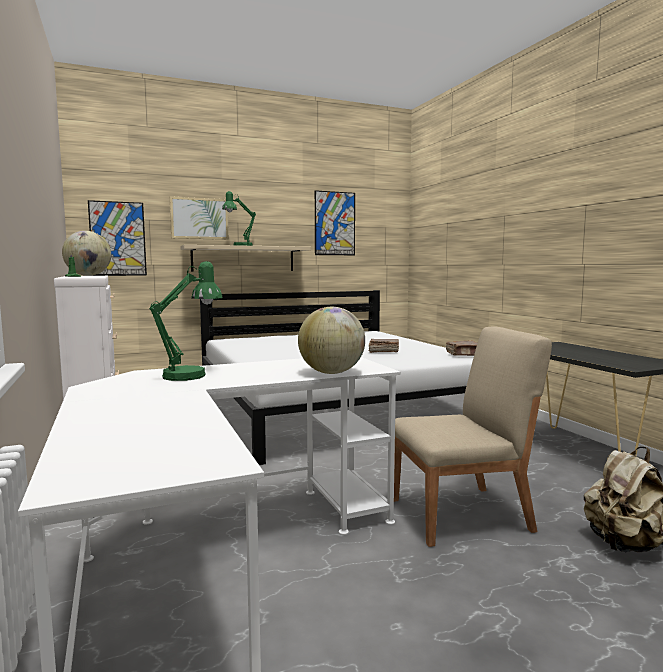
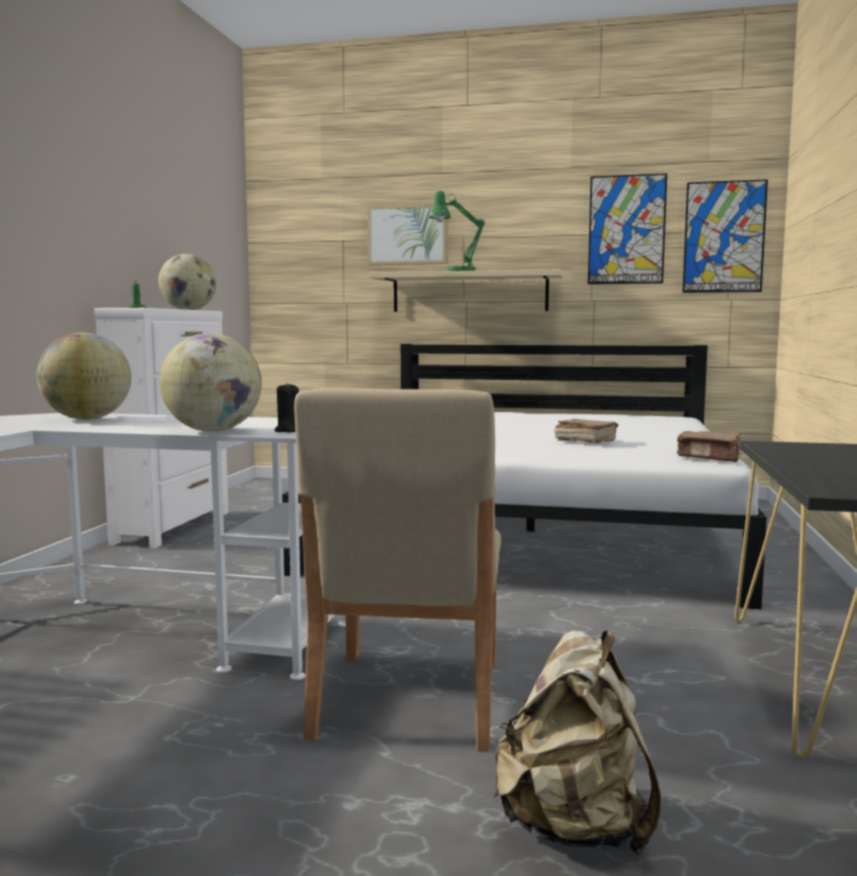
camera: 35 degrees right, 0 degrees up
picture [88,200,147,276] -> picture moved to [682,179,768,293]
green table lamp [149,261,223,381] -> globe [37,333,131,420]
beige chair [394,326,552,547] -> beige chair turned 75 degrees clockwise [294,388,501,751]
none -> black candle [275,383,299,433]

